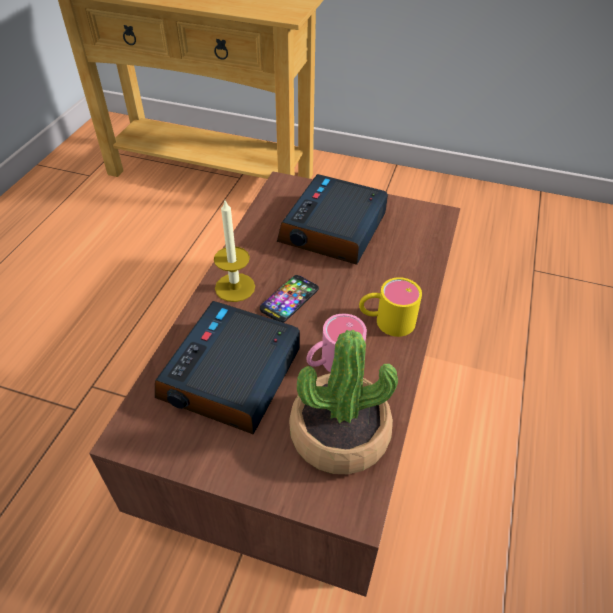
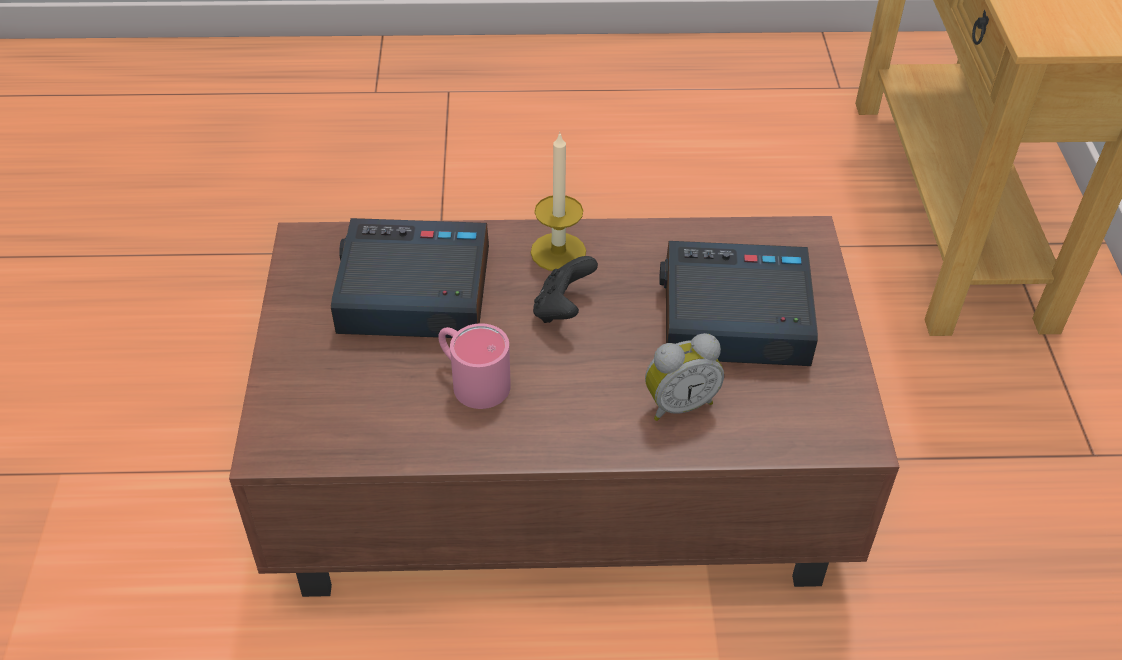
camera: 70 degrees right, 0 degrees up
phone [260,275,319,323] -> black game controller [533,256,598,323]
potted plant [289,330,398,474] -> none
yellow mug [359,277,422,337] -> none
none -> alarm clock [645,333,724,421]

